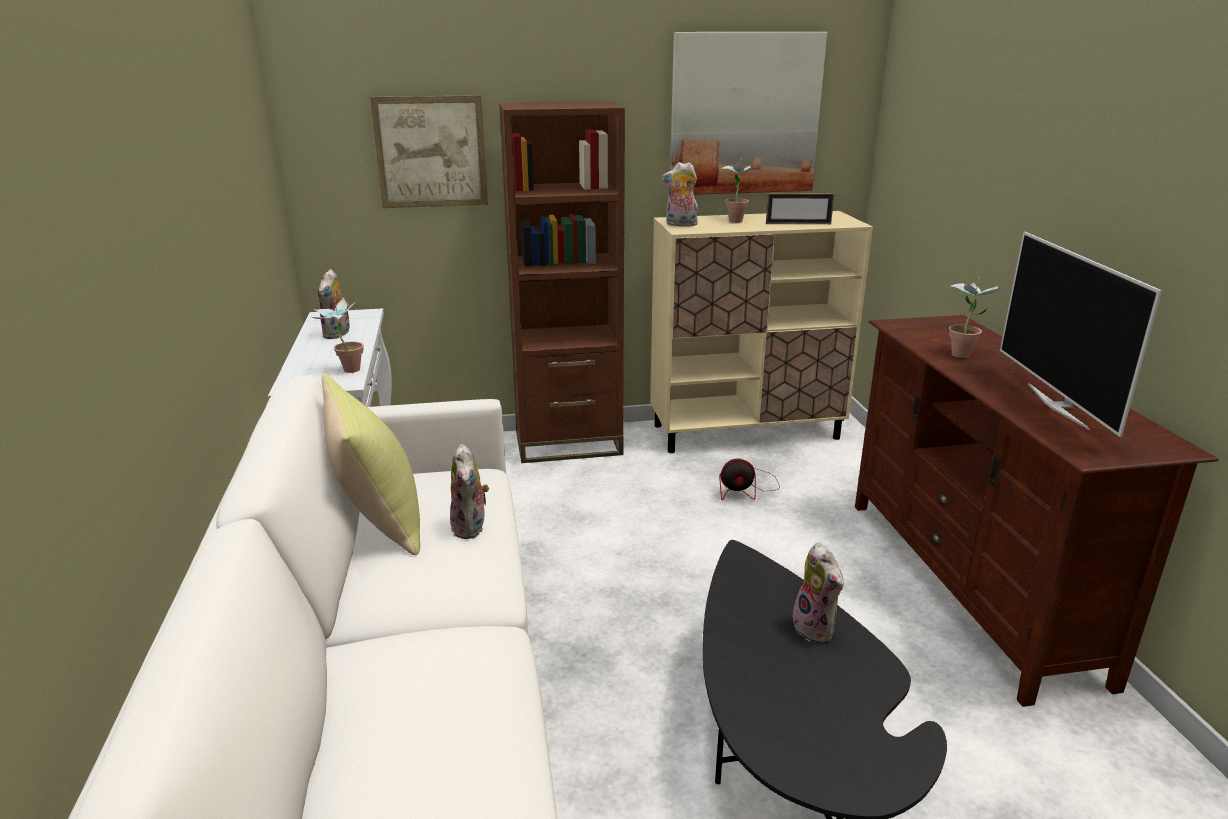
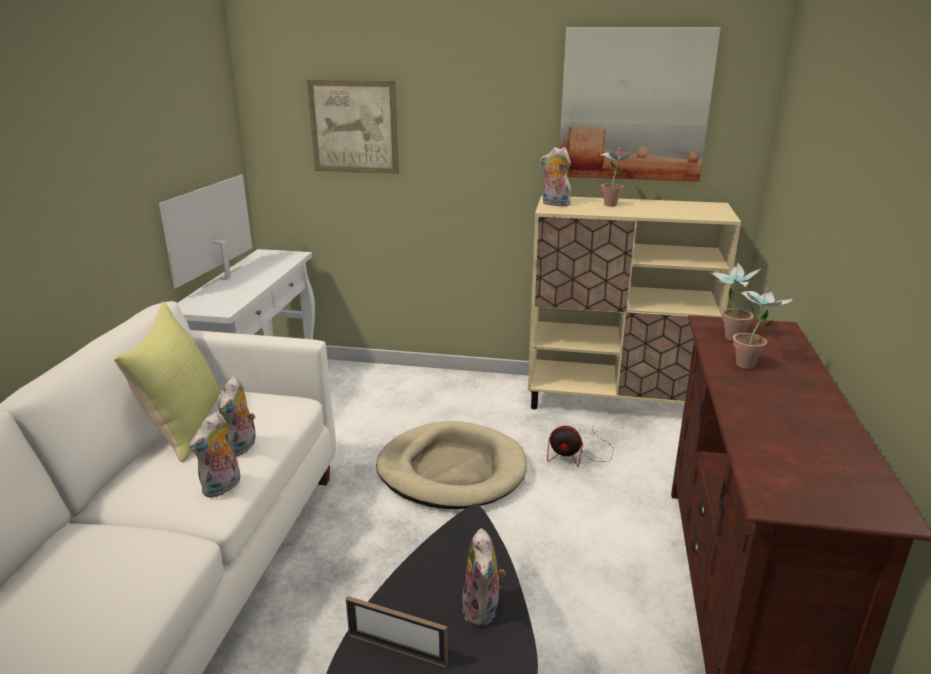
camera: 20 degrees right, 0 degrees up
potted plant [313,298,364,373] -> potted plant moved to [710,263,761,341]
plush toy [318,269,350,339] -> plush toy moved to [189,412,241,498]
brown bookcase [499,102,625,463] -> none
picture frame [766,193,834,224] -> picture frame moved to [346,596,448,668]
television [1000,232,1162,437] -> television moved to [159,174,252,289]
none -> beige dog bed [376,421,527,509]

